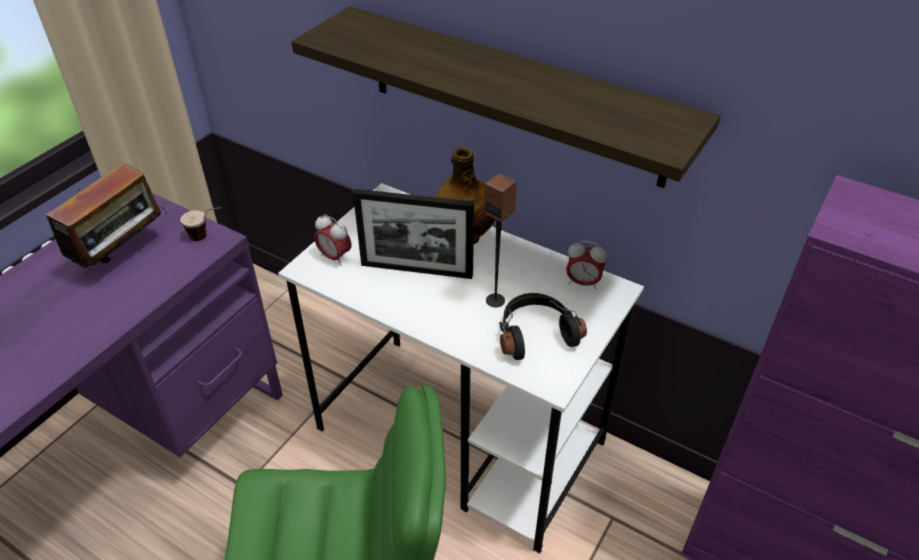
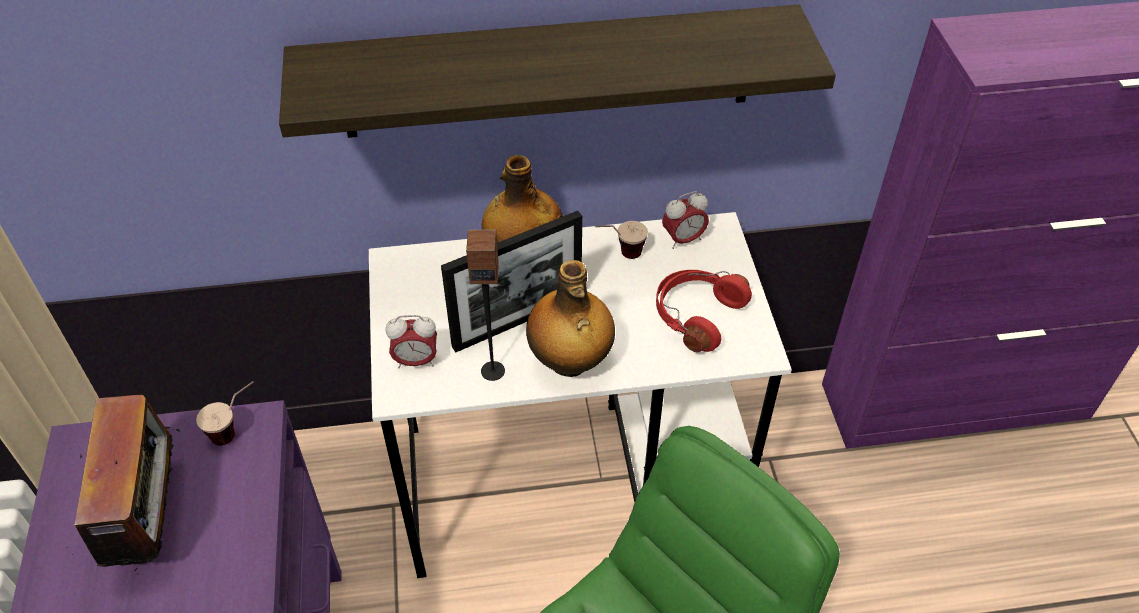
camera: 40 degrees left, 5 degrees up
speaker [484,173,517,307] -> speaker moved to [466,230,505,381]
black headphones [499,293,587,360] -> red headphones [656,270,752,352]
none -> bottle [526,260,615,377]
none -> cup [595,221,648,259]

